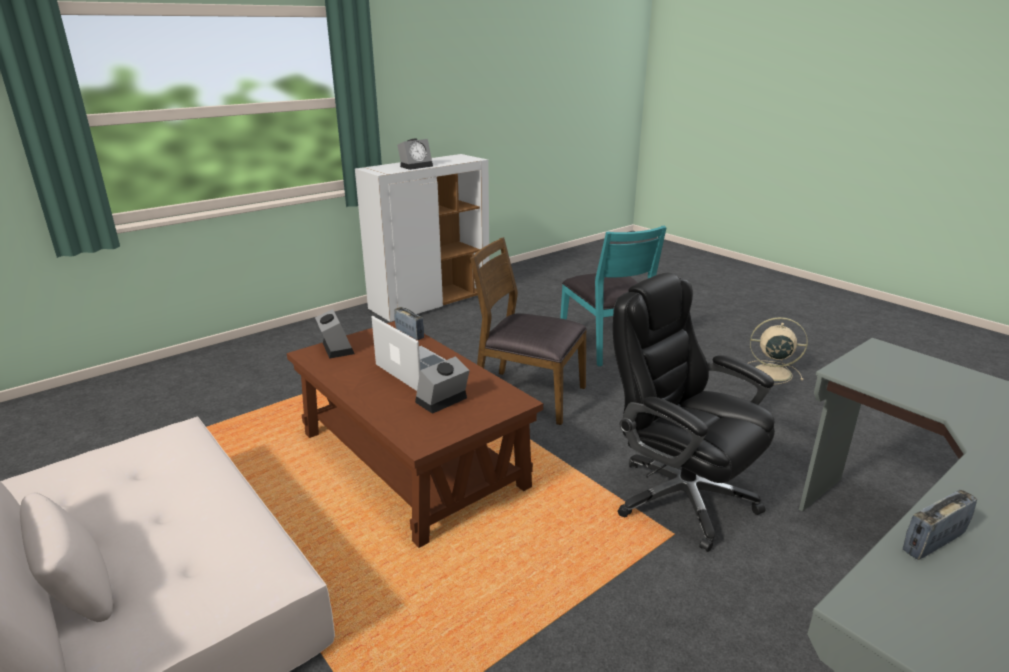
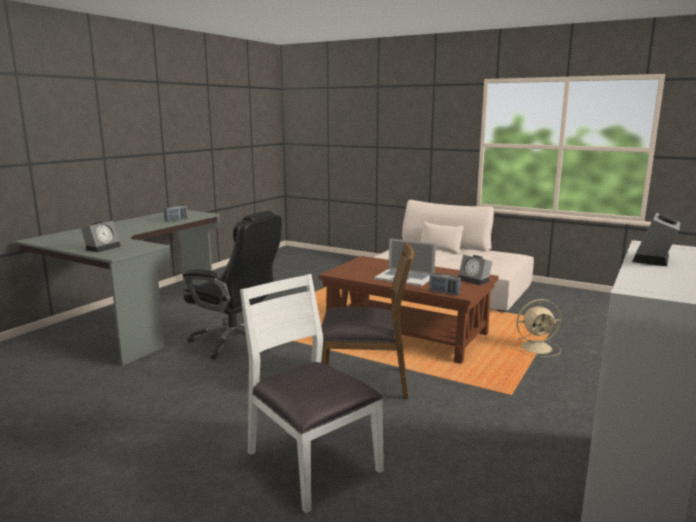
camera: 160 degrees right, 10 degrees down
alarm clock [415,356,470,414] -> alarm clock moved to [81,221,121,252]
turquoise chair [560,226,667,366] -> white chair [240,274,384,513]
beige fan [748,317,808,385] -> beige fan moved to [511,299,562,357]

